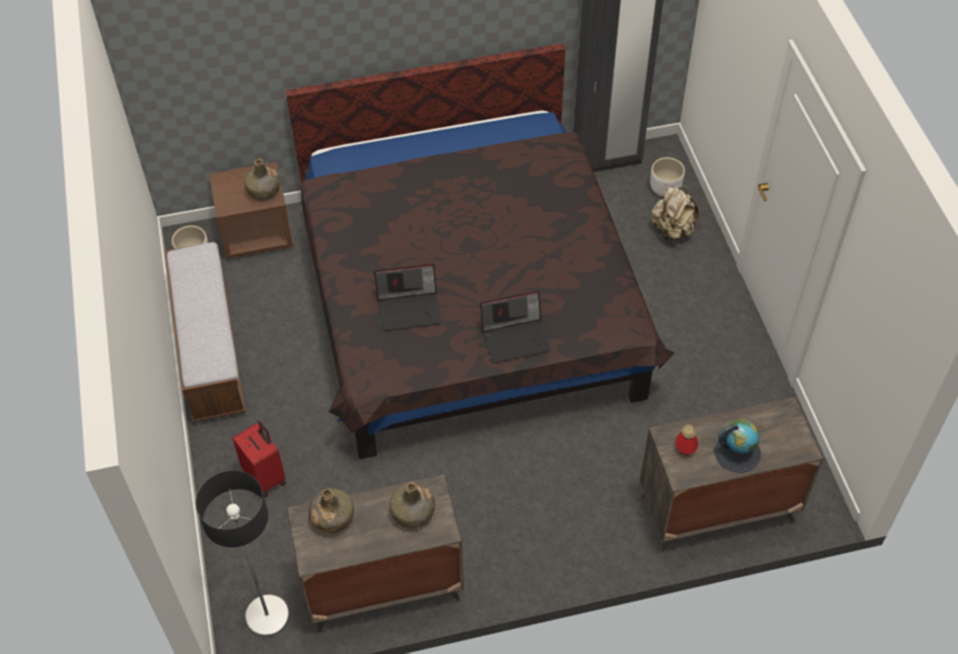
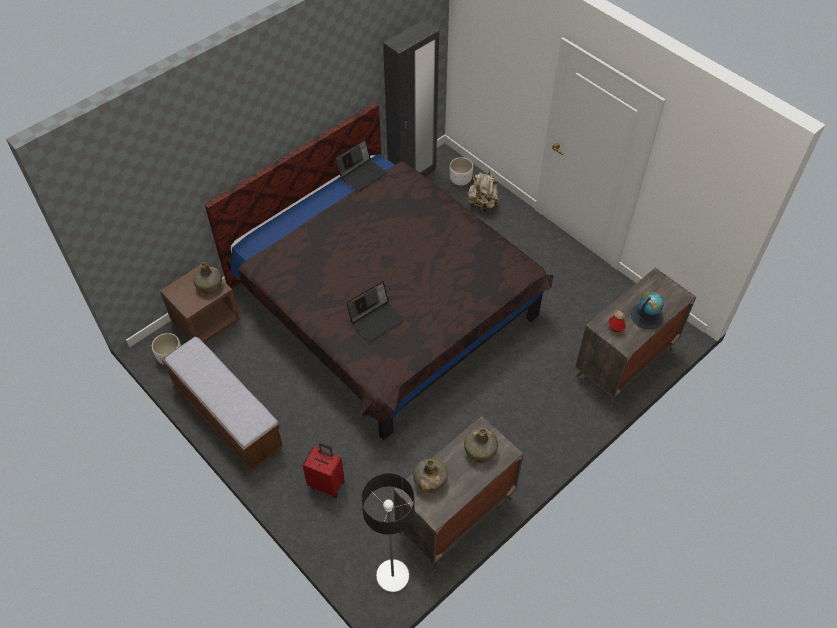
camera: 30 degrees left, 0 degrees up
laptop [480,291,551,363] -> laptop moved to [335,139,387,192]

